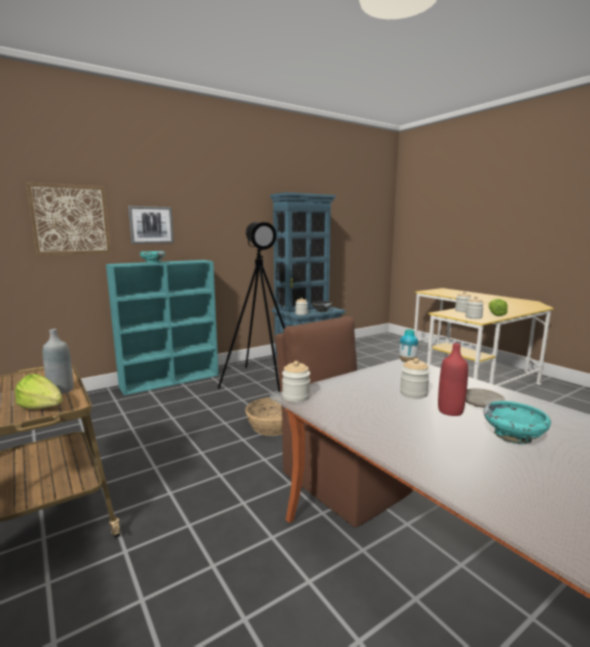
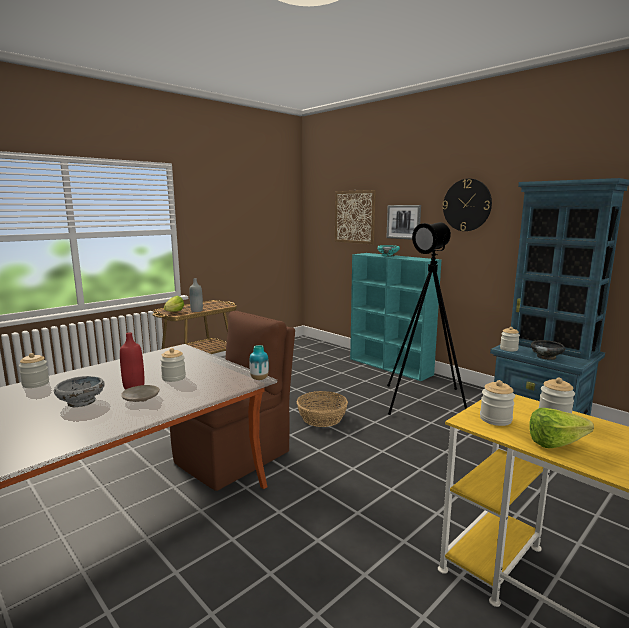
camera: 80 degrees right, 0 degrees up
jar [282,361,310,402] -> jar moved to [19,353,49,388]
turquoise bowl [484,401,551,444] -> grey bowl [54,376,105,408]
none -> wall clock [442,179,492,231]

